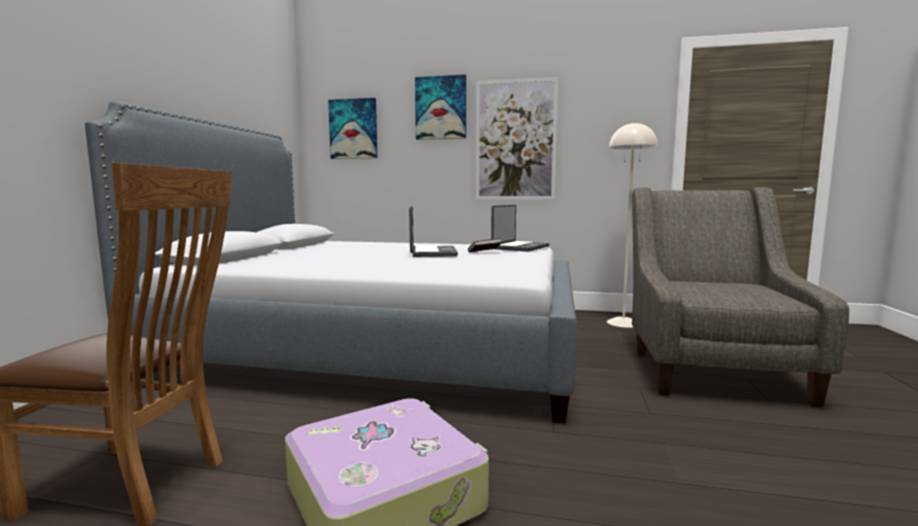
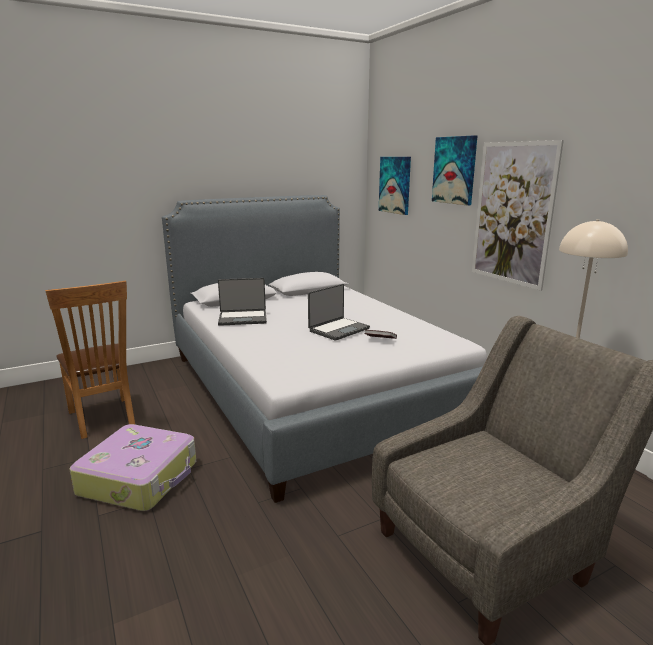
camera: 50 degrees right, 10 degrees up
laptop [491,205,549,252] -> laptop moved to [218,278,267,326]

